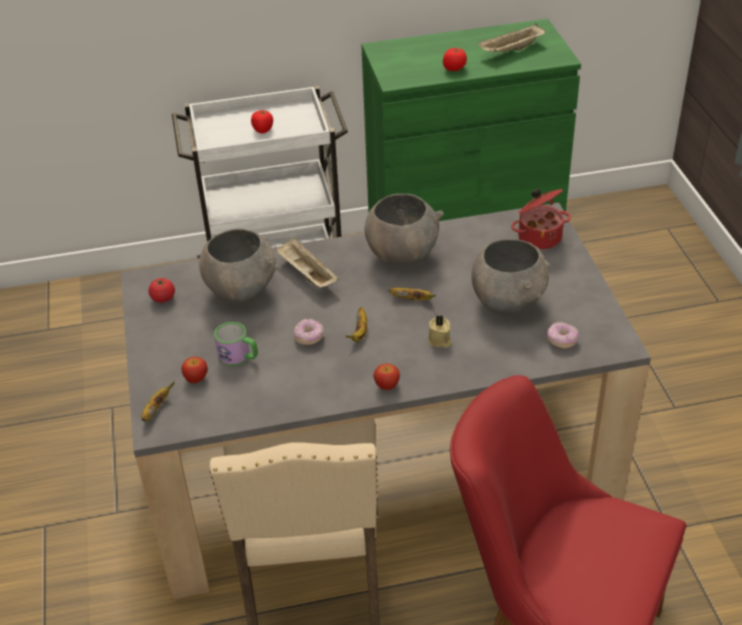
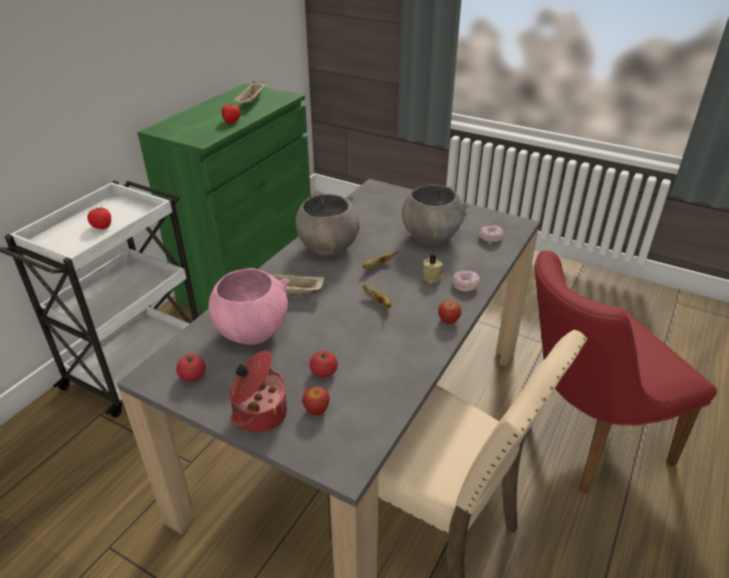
camera: 50 degrees left, 5 degrees down
banana [142,381,175,421] -> none
grey bowl [199,228,278,305] -> pink bowl [209,268,289,345]
mug [214,322,258,366] -> tomato [309,351,338,378]
donut [294,319,324,345] -> donut moved to [452,270,480,292]
cooking pot [511,189,571,250] -> cooking pot moved to [230,350,287,433]

